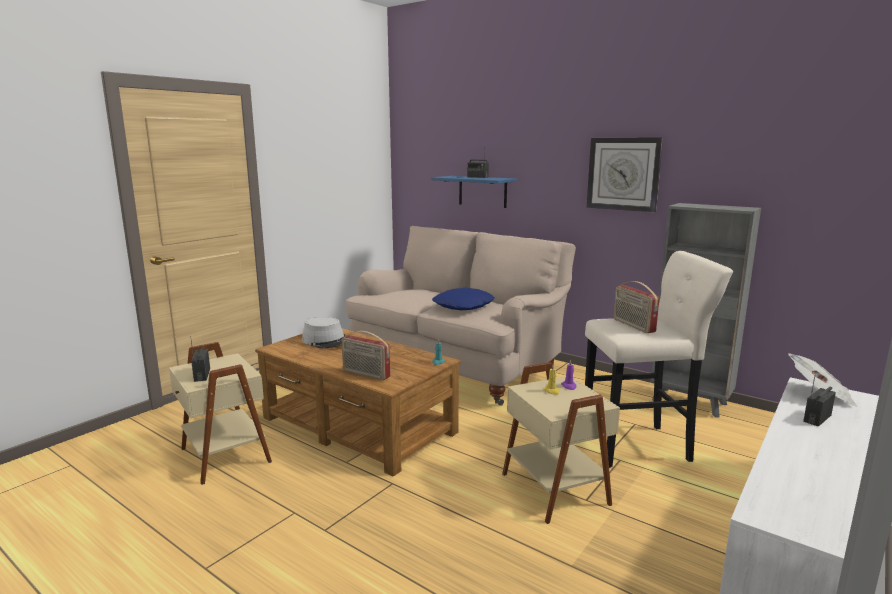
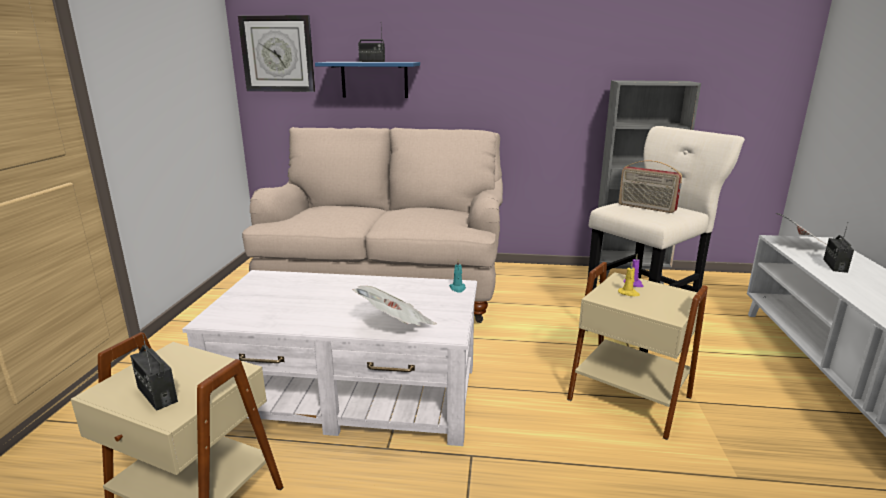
camera: 30 degrees left, 5 degrees up
brown coffee table [255,328,461,477] -> white coffee table [182,270,477,446]
grey hat [302,317,345,349] -> none
radio [342,331,390,380] -> newspaper [352,286,437,326]
blue pillow [432,288,495,310] -> none
wall clock [587,137,663,212] -> wall clock moved to [238,15,315,92]

